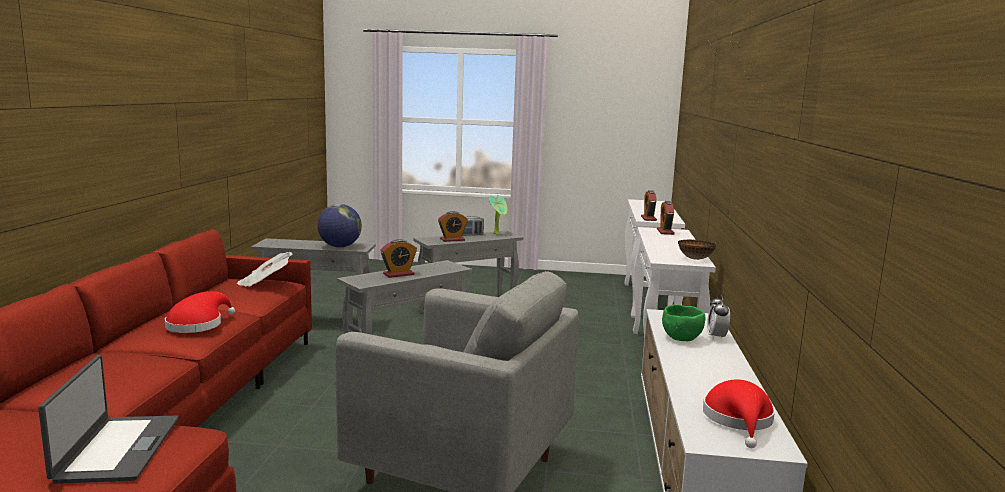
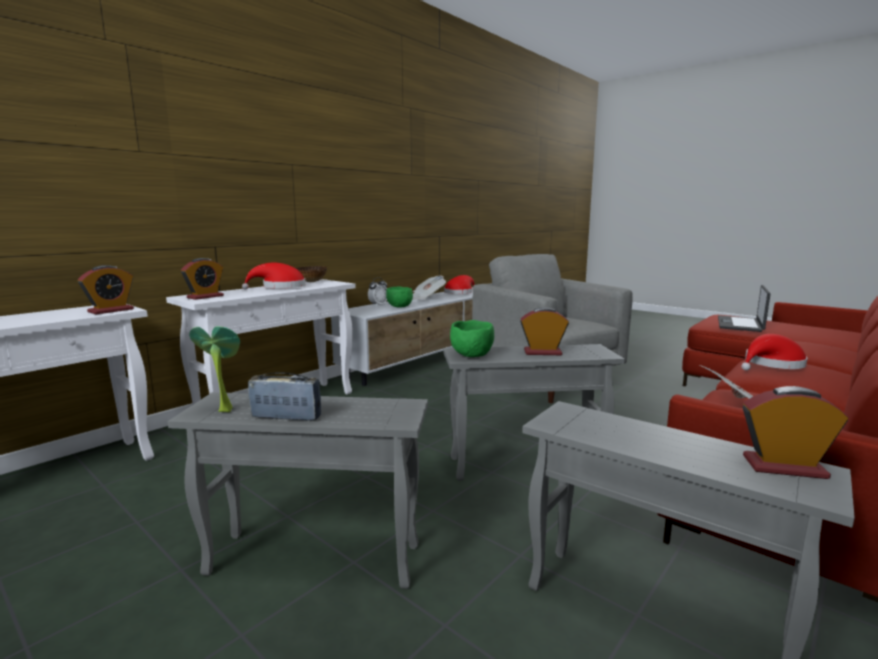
camera: 145 degrees left, 0 degrees up
globe [317,204,362,247] -> none
alarm clock [438,211,468,242] -> alarm clock moved to [742,386,849,479]
none -> red hat [242,263,306,290]
none -> newspaper [412,275,446,300]
none -> green bowl [450,320,494,357]

